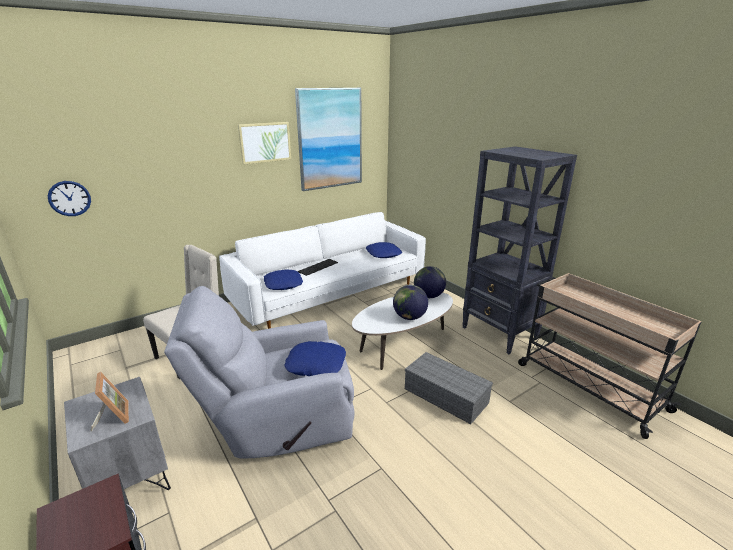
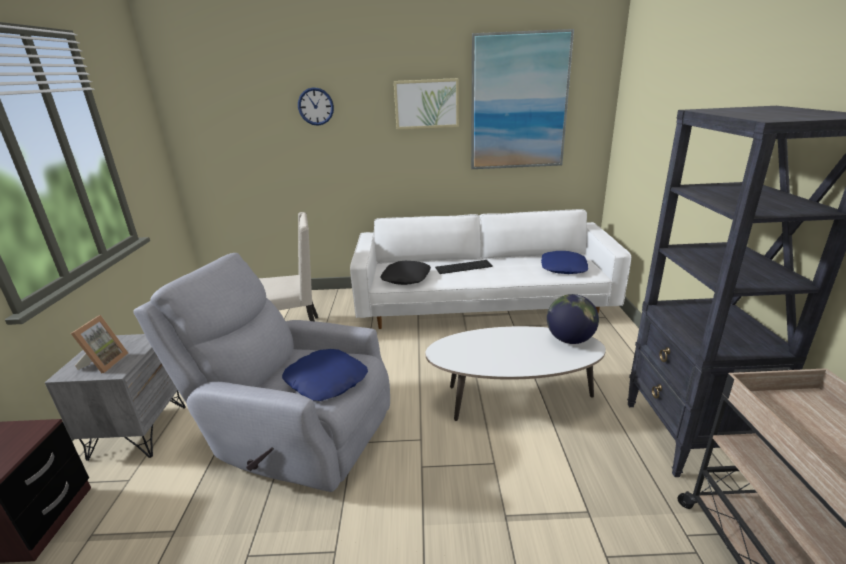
camera: 35 degrees right, 0 degrees up
wall clock [48,181,91,216] -> wall clock moved to [298,87,334,126]
blue pillow [264,270,303,290] -> black pillow [380,261,431,285]
globe [393,285,428,320] -> none
grey storage box [405,352,493,424] -> none

